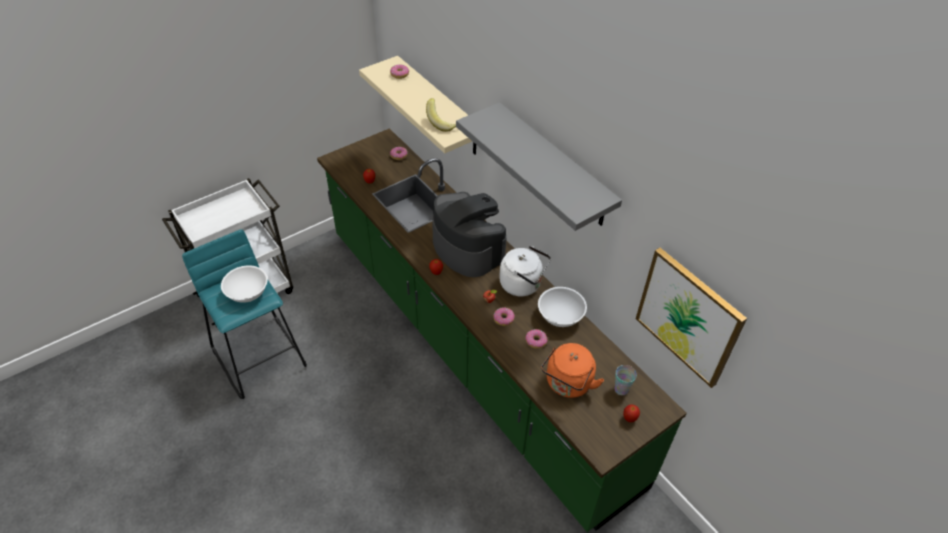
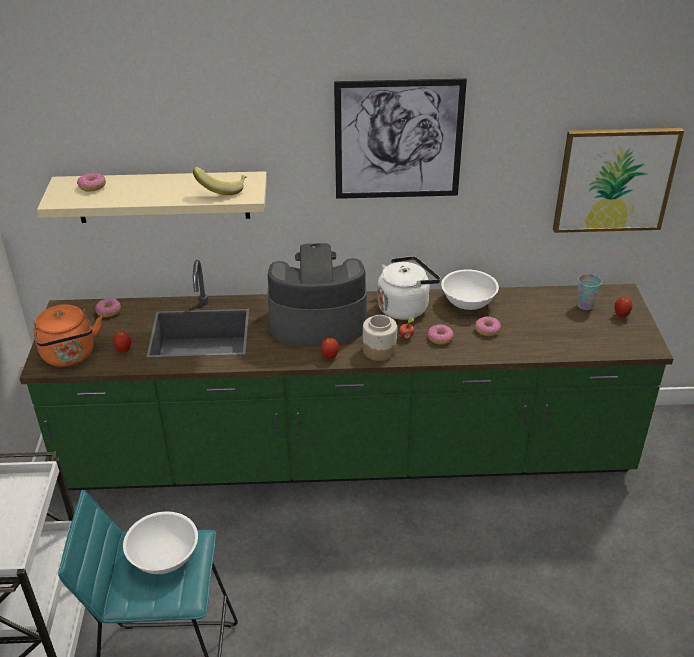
camera: 55 degrees left, 10 degrees down
grey shelf [456,102,622,231] -> picture [334,78,467,199]
orange kettle [541,343,604,398] -> orange kettle moved to [33,305,102,367]
none -> jar [363,315,397,361]

